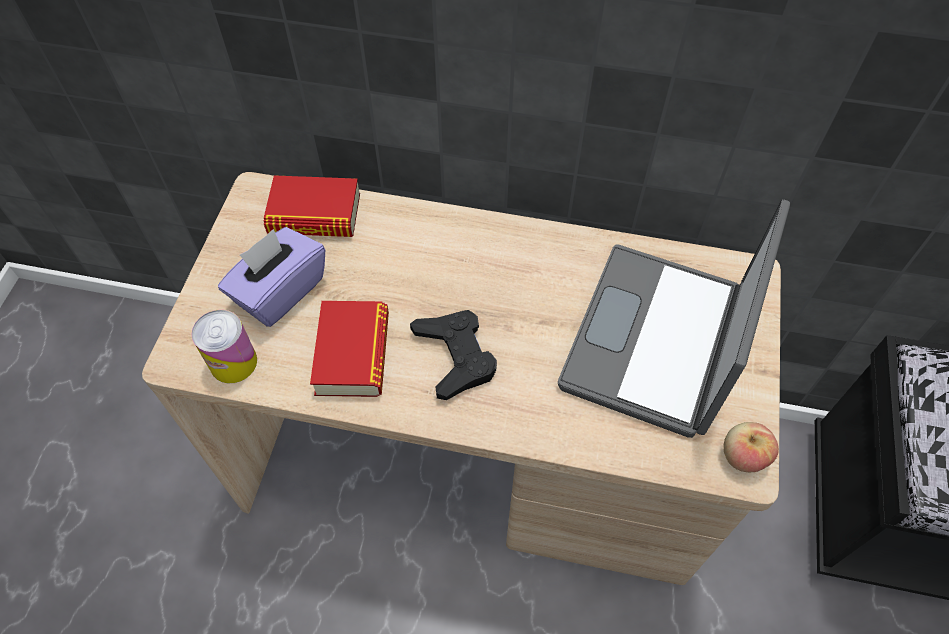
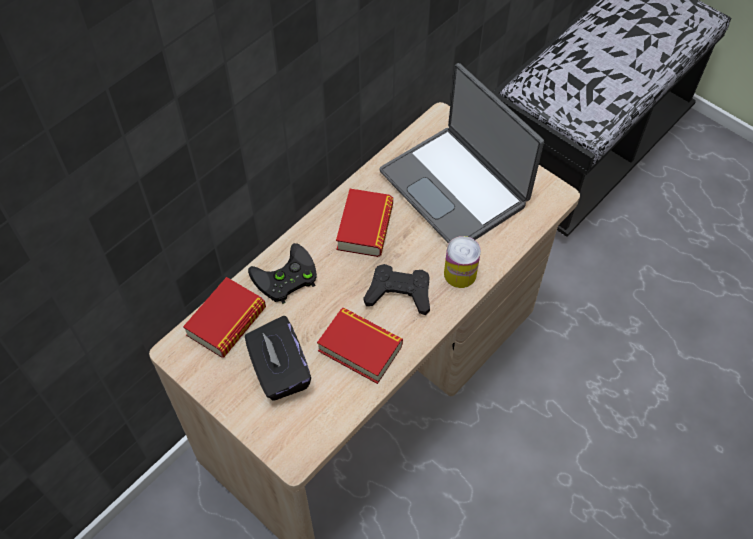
camera: 60 degrees left, 0 degrees up
can [192,310,257,383] -> can moved to [444,236,481,288]
purple tissue box [218,227,325,327] -> black tissue box [245,316,311,401]
apple [723,422,779,472] -> none
none -> black game controller [248,243,317,304]
none -> book [336,189,393,257]

